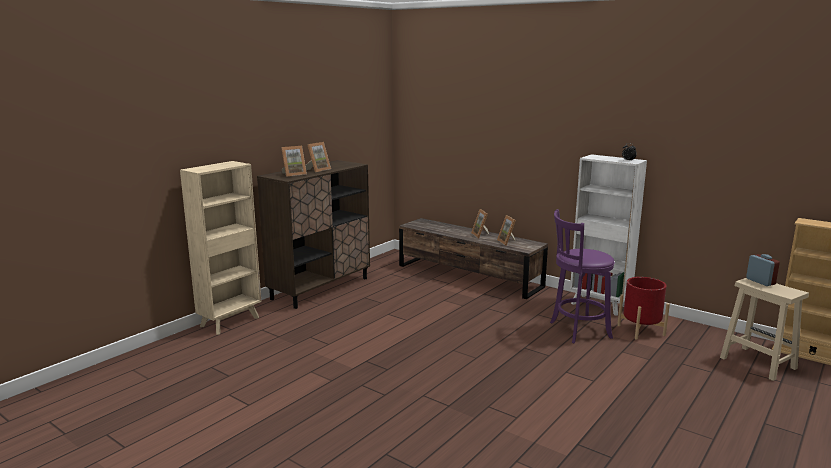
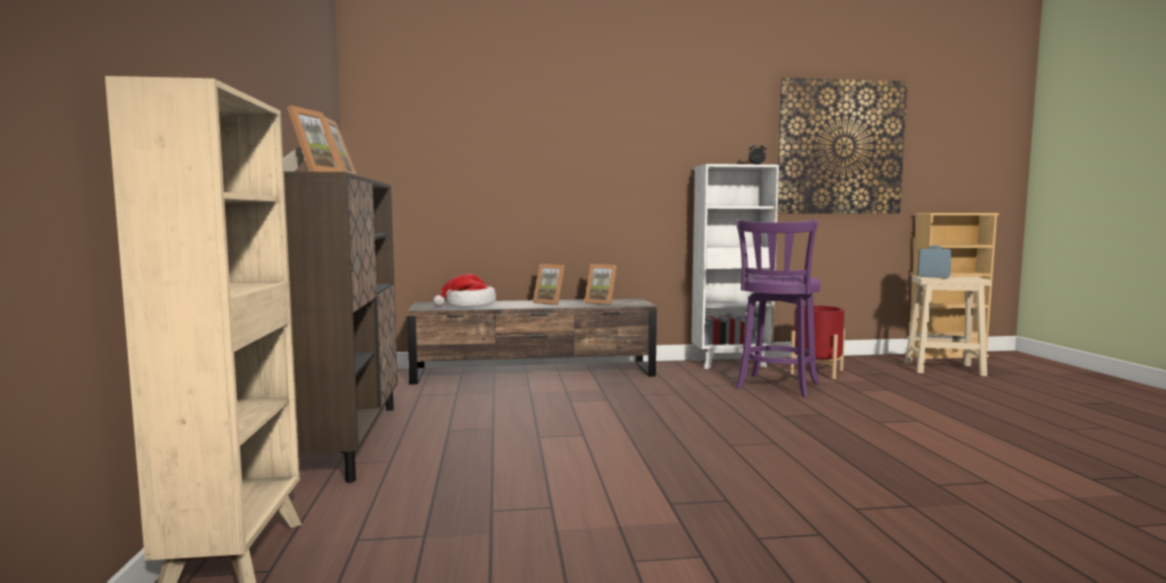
camera: 45 degrees left, 10 degrees down
none -> hat [433,274,496,306]
none -> picture [777,78,907,214]

